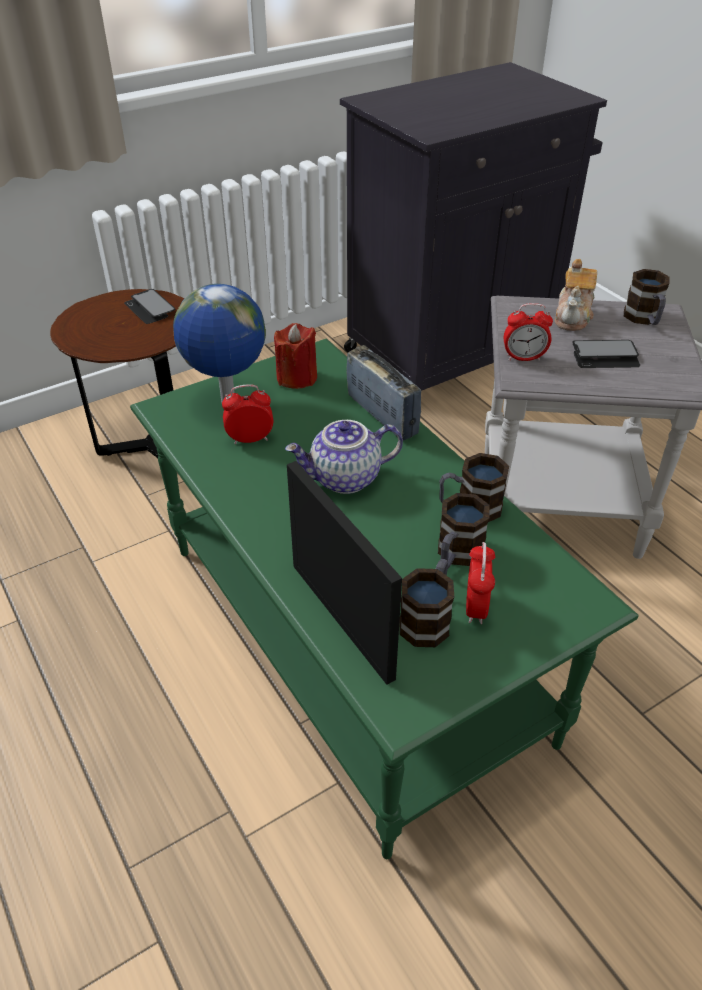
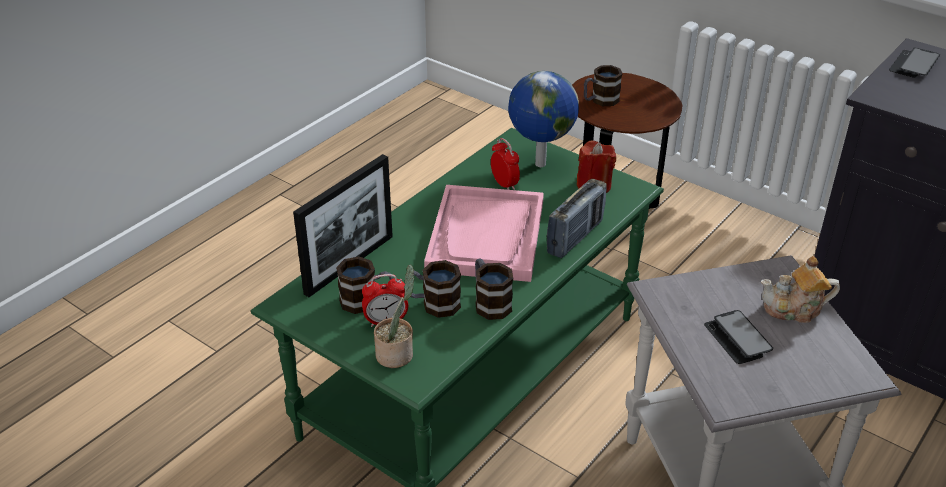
camera: 70 degrees right, 5 degrees down
phone [124,289,175,324] -> phone moved to [889,48,940,78]
teapot [285,420,403,494] -> pink tray [424,185,544,282]
alarm clock [504,303,553,361] -> none
mug [624,269,669,325] -> mug moved to [584,65,622,106]
none -> potted plant [374,264,414,368]

